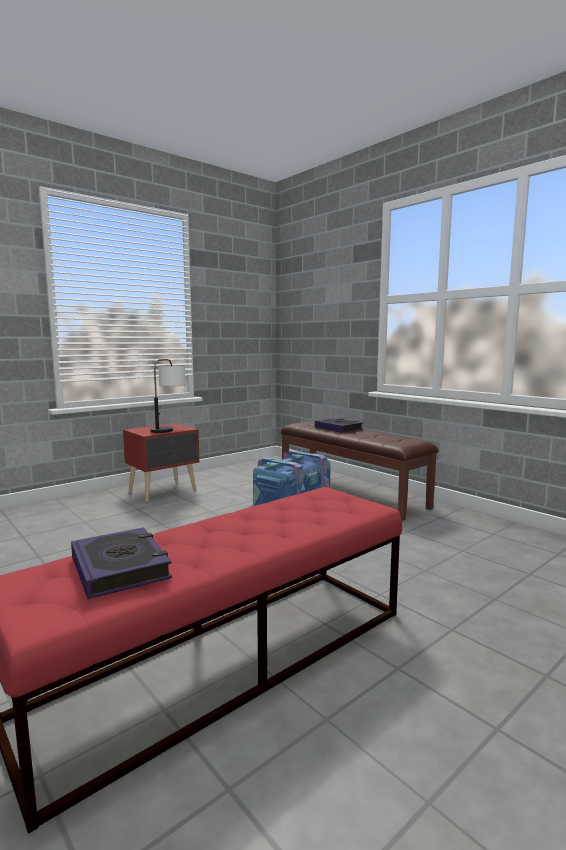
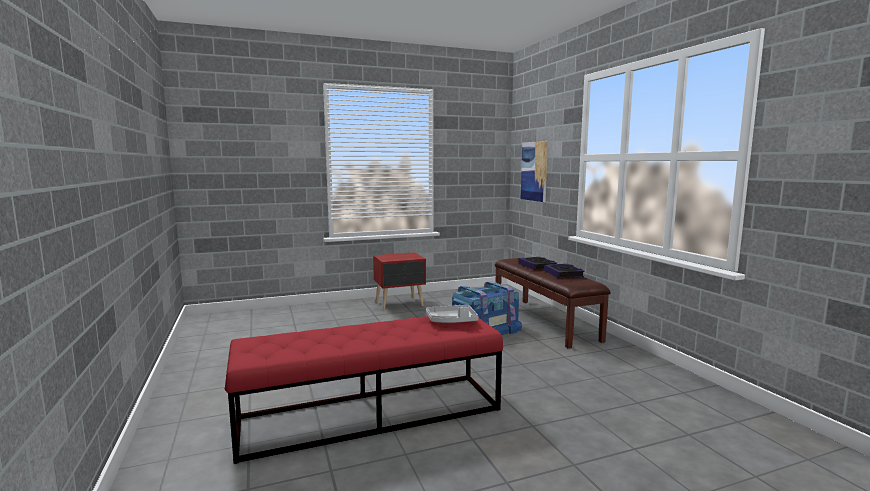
camera: 20 degrees right, 0 degrees up
book [71,527,172,599] -> book moved to [544,264,584,278]
table lamp [151,359,186,433] -> none
none -> grey tray [426,305,478,323]
none -> picture [521,141,548,202]

